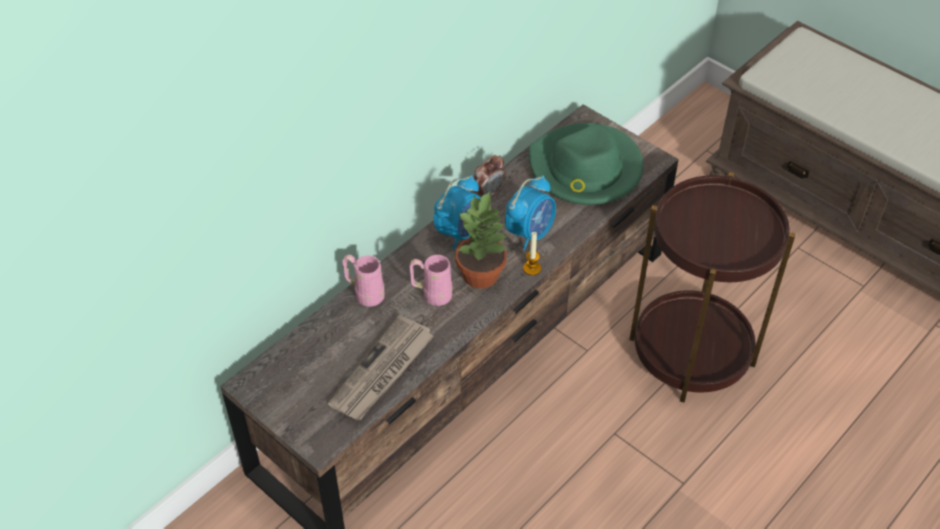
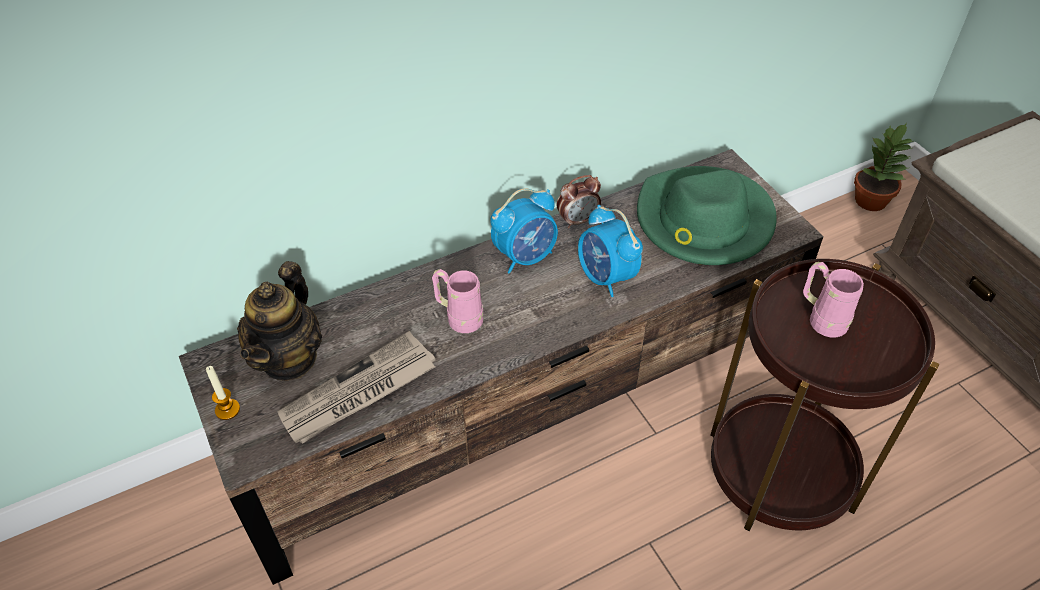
camera: 20 degrees right, 0 degrees up
pink mug [342,254,385,306] -> pink mug moved to [803,262,864,338]
potted plant [455,192,507,288] -> potted plant moved to [854,123,913,211]
alarm clock [505,175,556,250] -> alarm clock turned 90 degrees clockwise [578,205,643,297]
candle [523,232,541,275] -> candle moved to [206,366,240,420]
none -> teapot [237,261,322,381]

